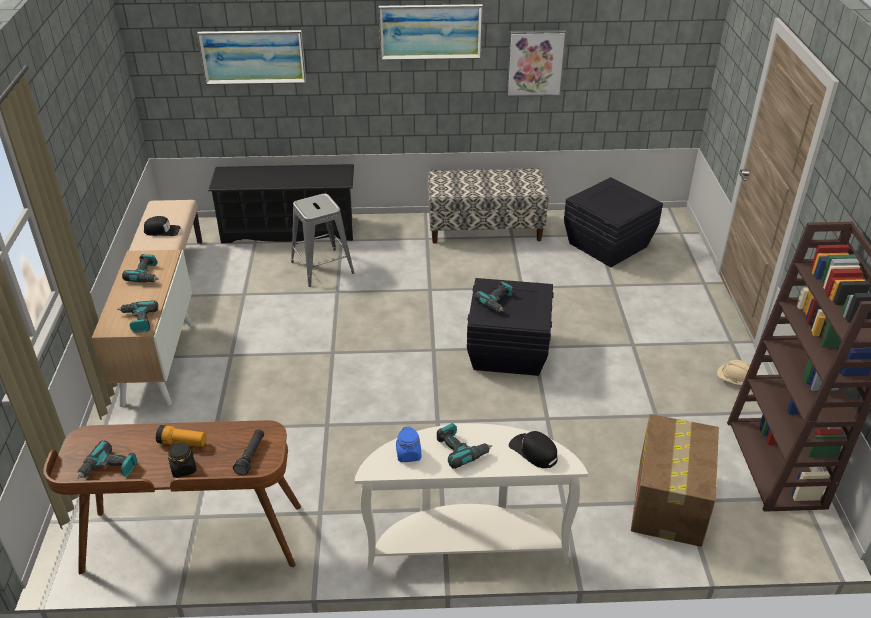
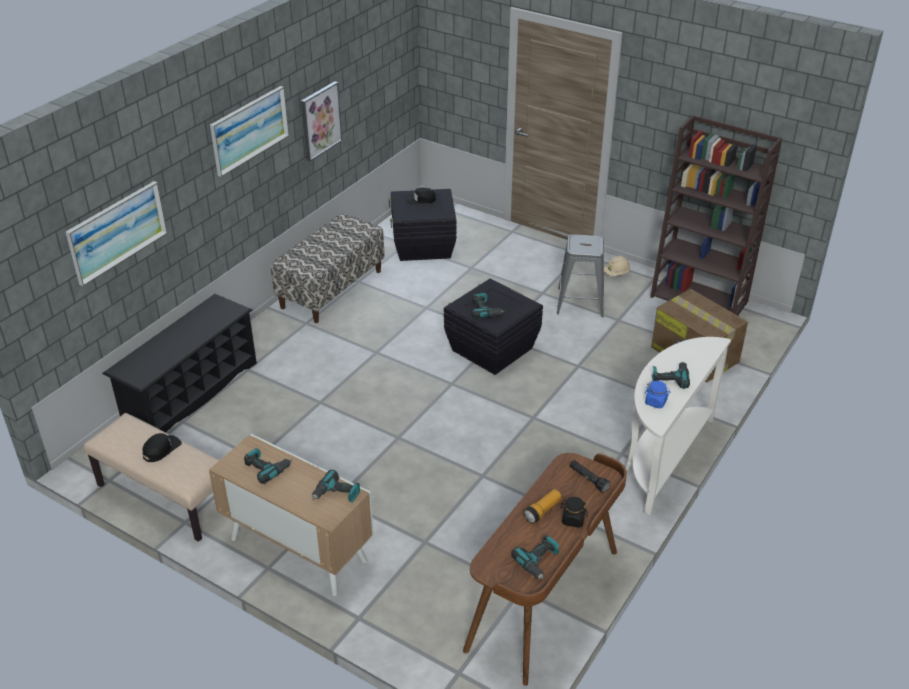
camera: 55 degrees left, 0 degrees up
grey stool [291,193,354,287] -> grey stool moved to [556,234,604,317]
black cap [509,431,557,468] -> black cap moved to [406,188,436,205]

